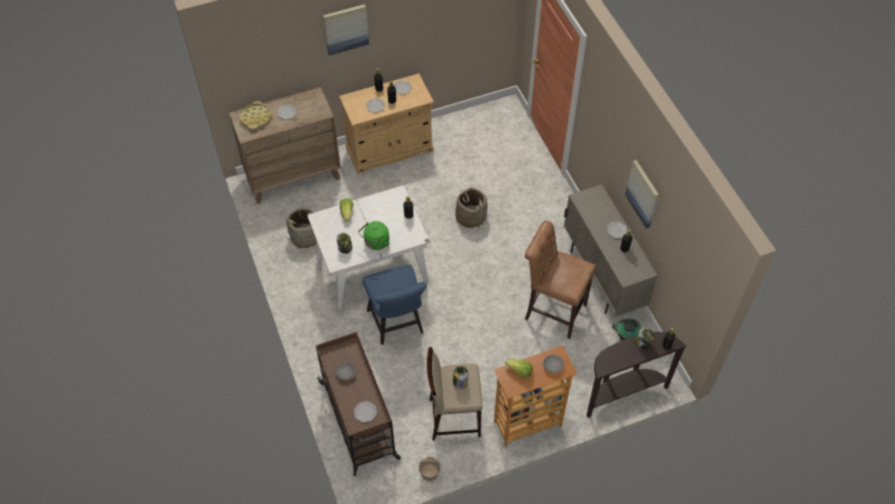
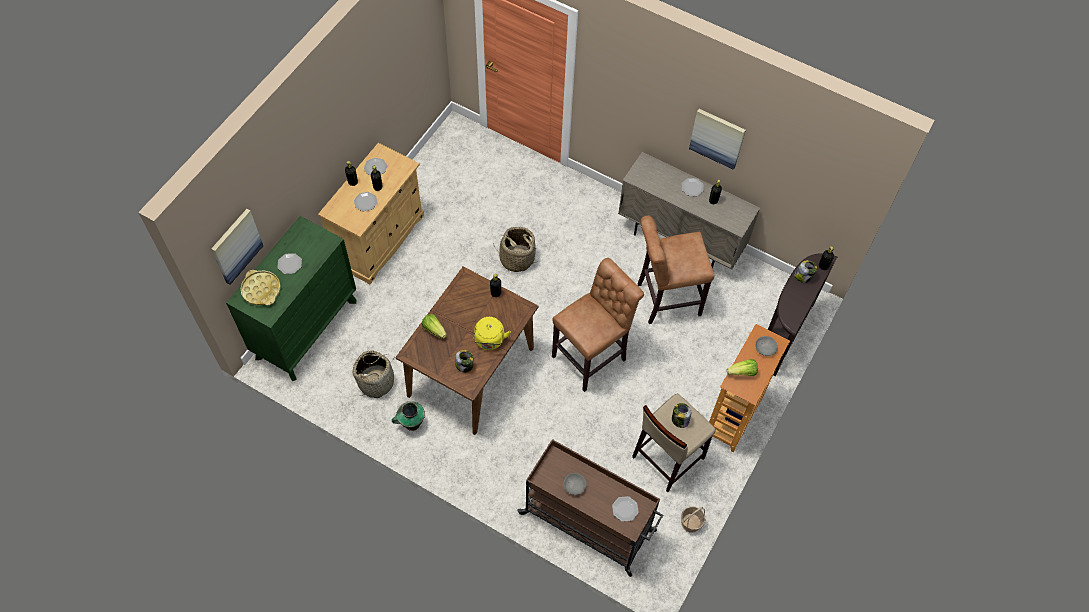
camera: 40 degrees left, 5 degrees up
brown dresser [229,87,341,204] -> green dresser [226,216,356,381]
white dining table [307,185,430,312] -> brown dining table [395,266,539,435]
picture [323,4,369,55] -> picture moved to [211,209,263,285]
green kettle [358,221,390,250] -> yellow kettle [473,317,511,350]
blue chair [362,264,427,345] -> none
vase [612,318,641,341] -> vase moved to [392,401,425,431]
none -> brown stool [552,258,644,392]

